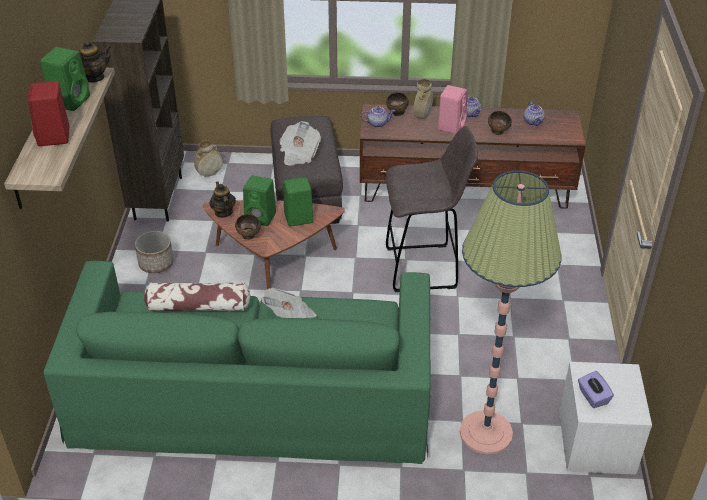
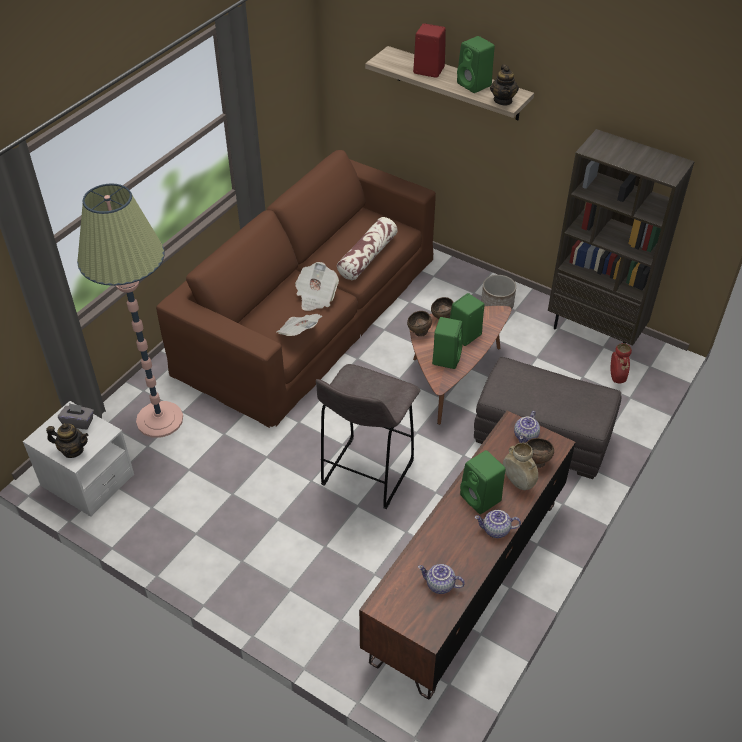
camera: 120 degrees right, 5 degrees up
green sofa [43,261,431,464] -> brown sofa [156,150,436,428]
beige vase [194,140,223,177] -> red vase [611,343,632,383]
teapot [210,181,236,218] -> teapot moved to [46,423,88,458]
newspaper [280,121,321,166] -> newspaper moved to [277,314,322,336]
pink speaker [438,85,467,134] -> green speaker [460,450,506,514]
brown bowl [488,111,512,135] -> brown bowl moved to [407,311,432,337]
purple tissue box [578,371,614,408] -> grey tissue box [58,403,94,429]

